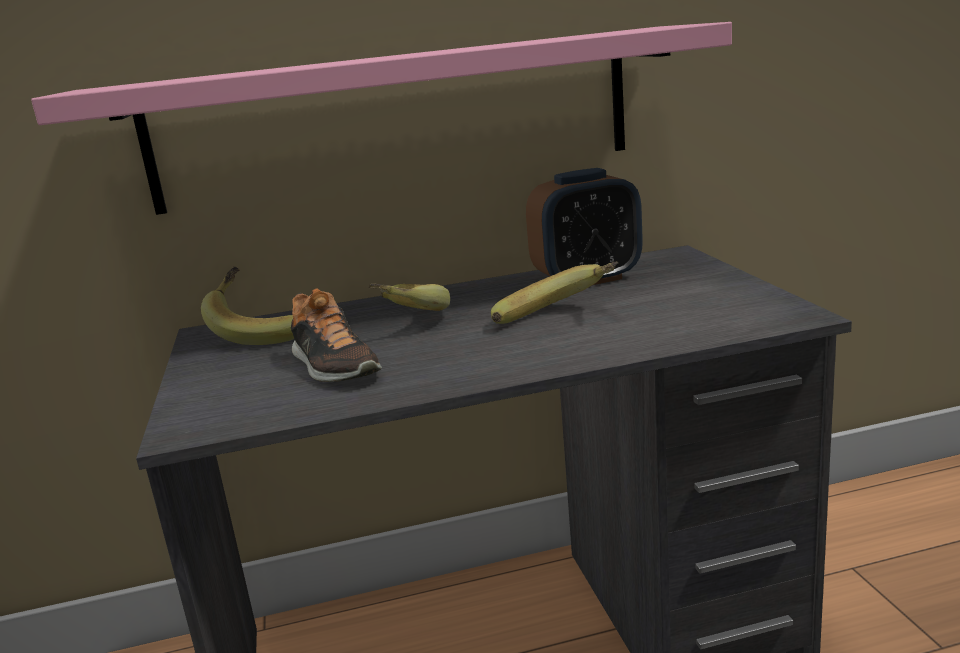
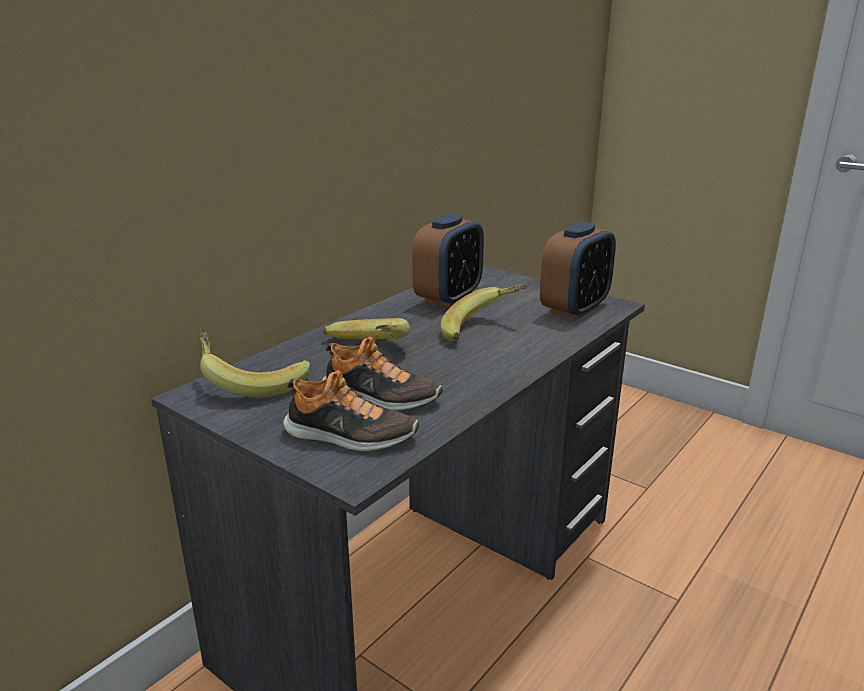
camera: 40 degrees left, 5 degrees up
pink shelf [31,22,732,215] -> none
none -> shoe [283,370,419,451]
none -> alarm clock [540,222,616,319]

